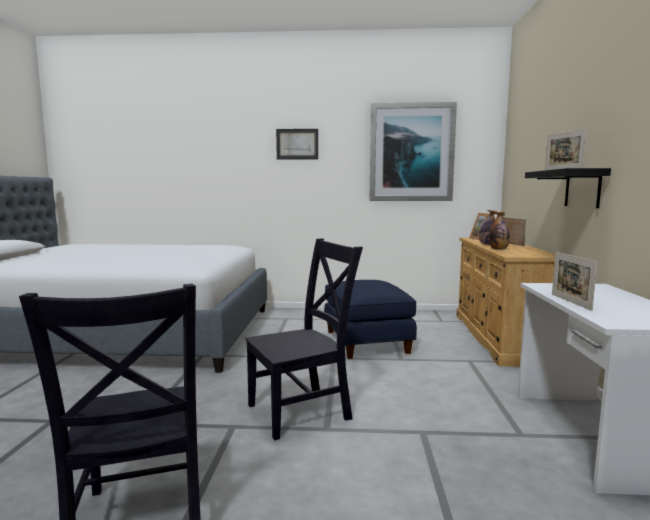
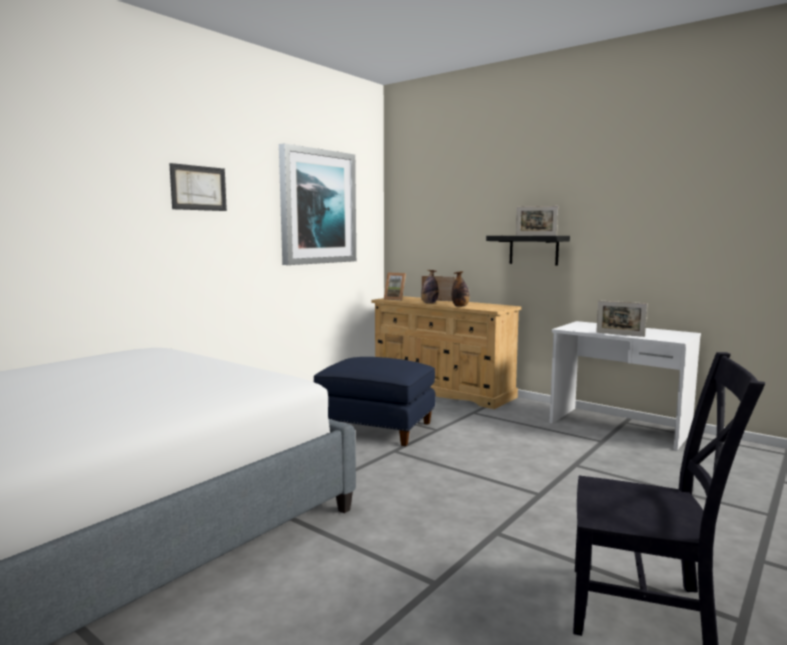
camera: 55 degrees left, 0 degrees up
black chair [245,238,363,440] -> none

